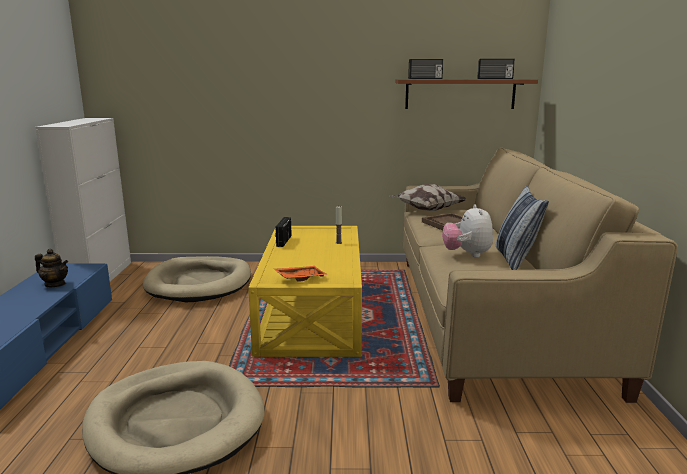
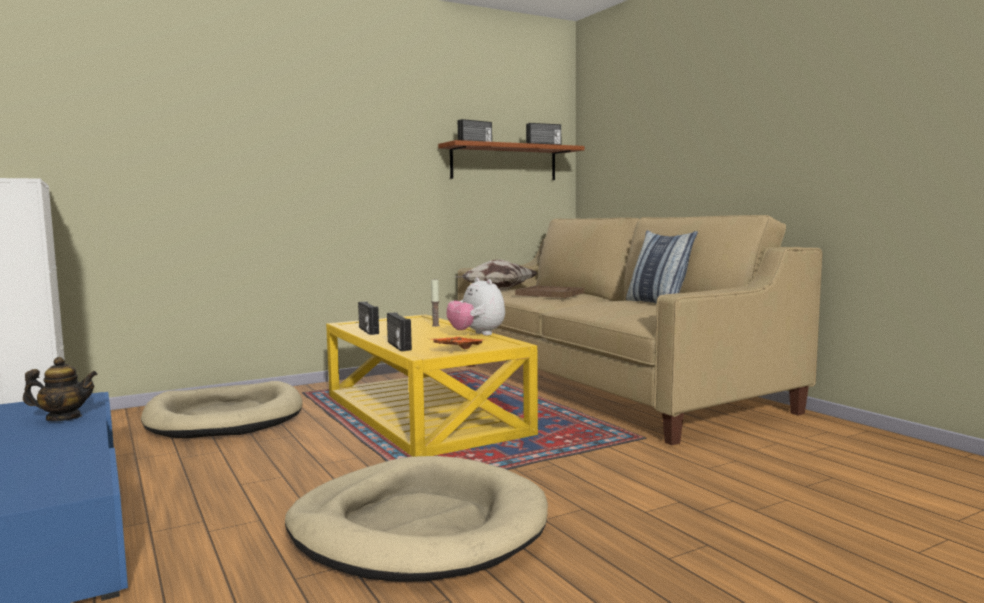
camera: 30 degrees left, 10 degrees down
plush toy [442,204,493,258] -> plush toy moved to [447,278,505,336]
none -> radio [387,312,412,351]

